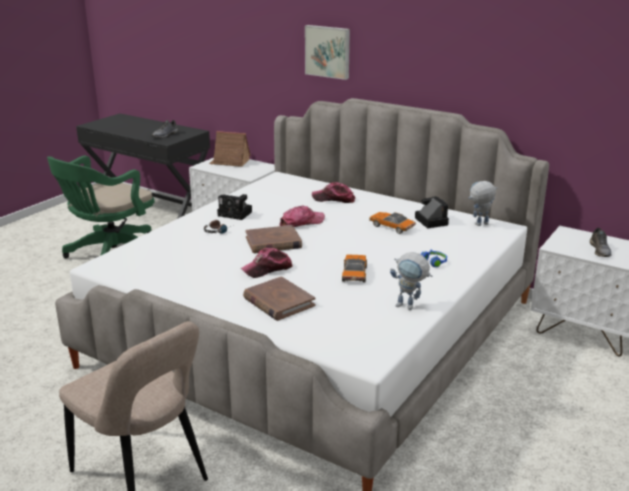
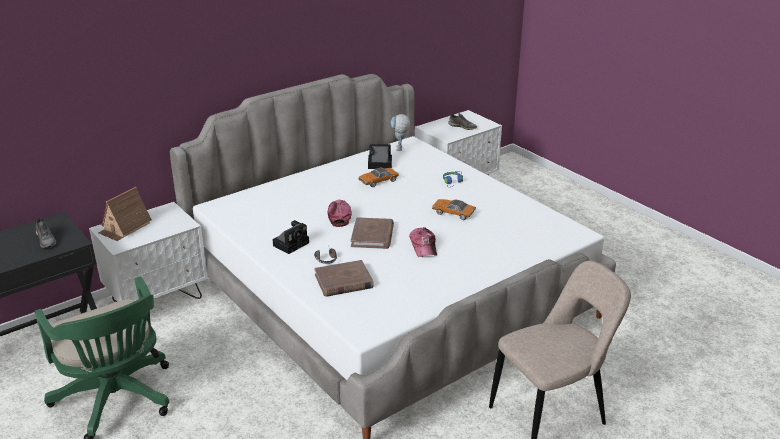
camera: 70 degrees left, 5 degrees up
brown book [243,276,315,321] -> brown book moved to [314,260,374,297]
picture [305,25,350,80] -> none
cap [312,182,355,203] -> none
toy robot [390,252,432,310] -> none

